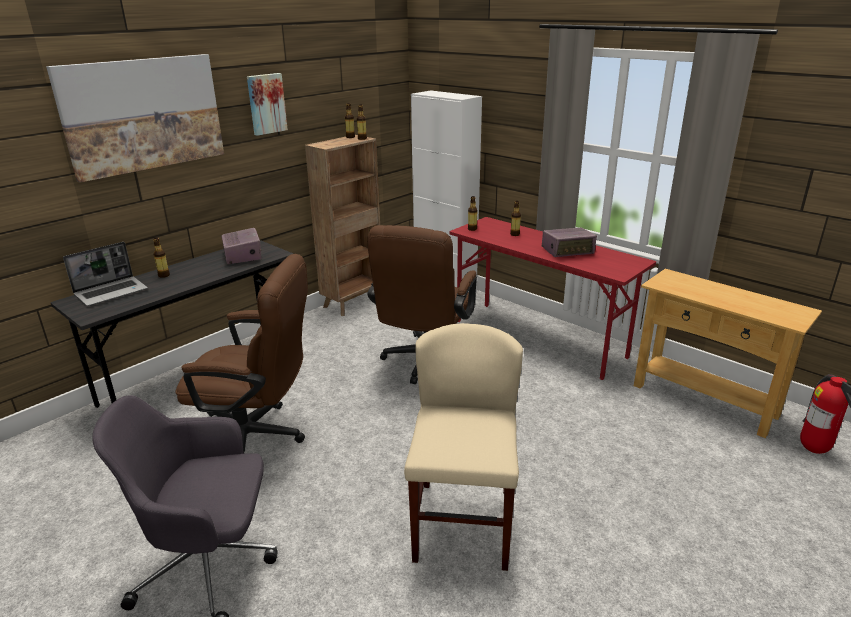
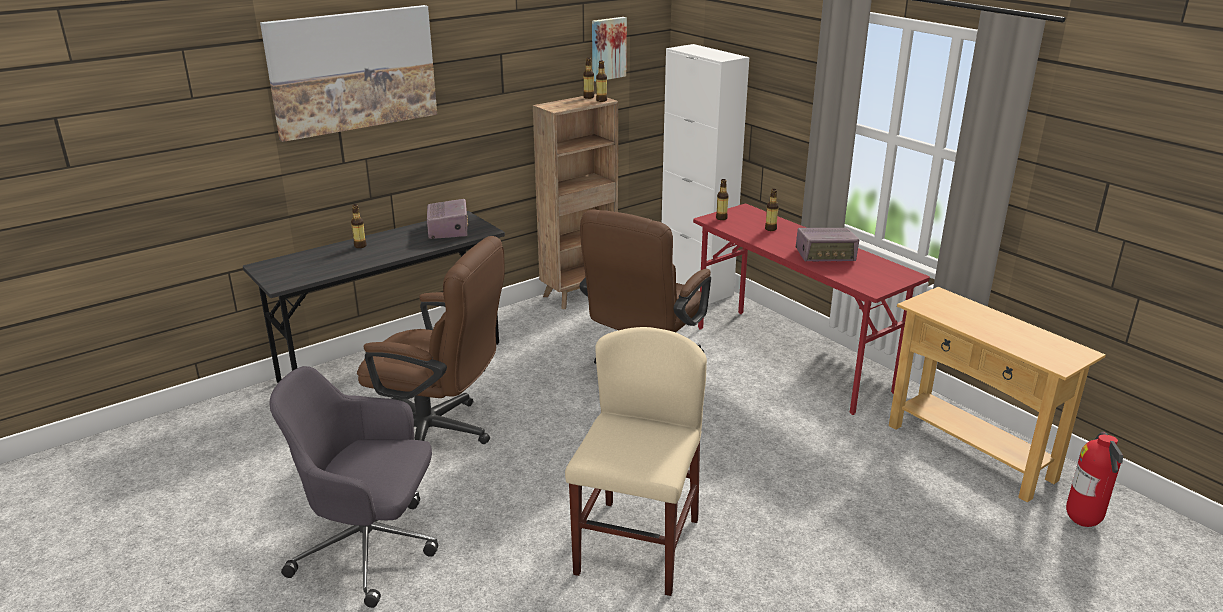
camera: 10 degrees right, 0 degrees up
laptop [63,242,148,306] -> none
picture [247,73,288,136] -> picture moved to [592,17,627,82]

